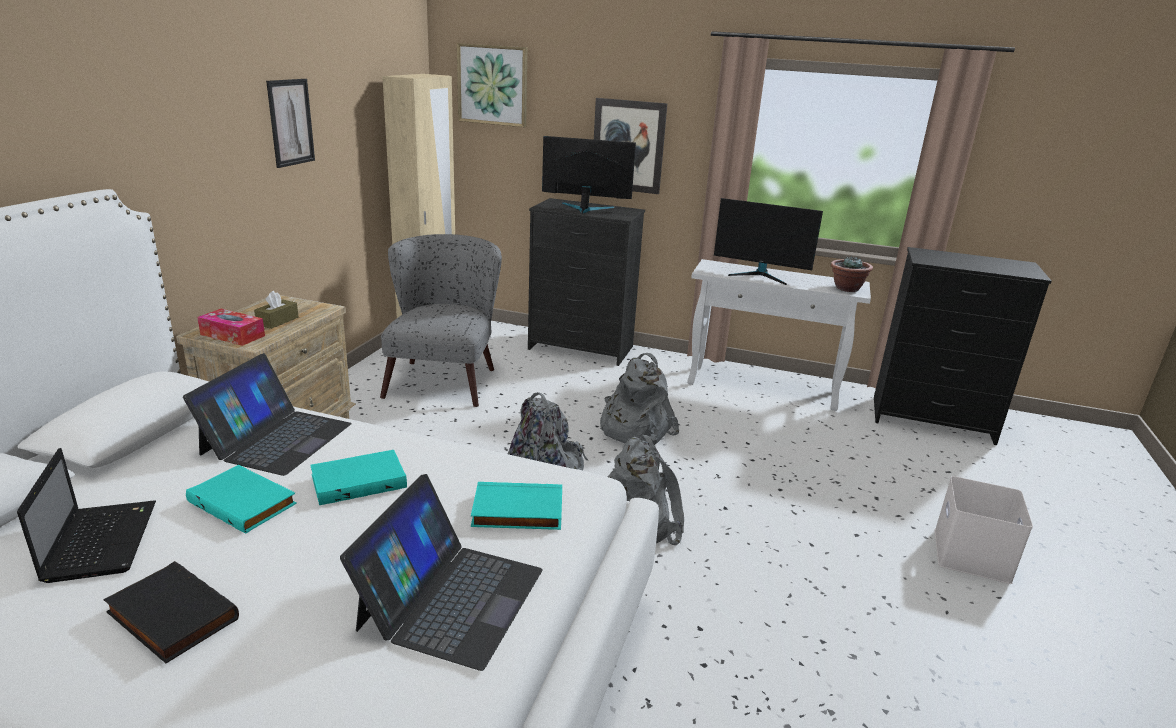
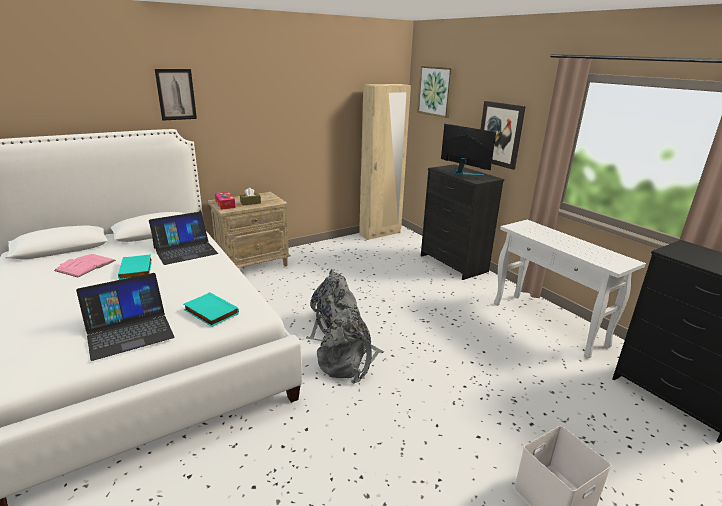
camera: 40 degrees right, 0 degrees up
laptop [17,448,156,583] -> pink book [54,254,116,278]
black book [103,561,239,663] -> none
picture [266,79,315,168] -> picture moved to [155,69,197,121]
turquoise book [310,450,407,505] -> none
grey armchair [380,234,502,407] -> none
grey backpack [600,353,679,445] -> none
monitor [714,198,823,285] -> none
potted plant [830,256,873,292] -> none

